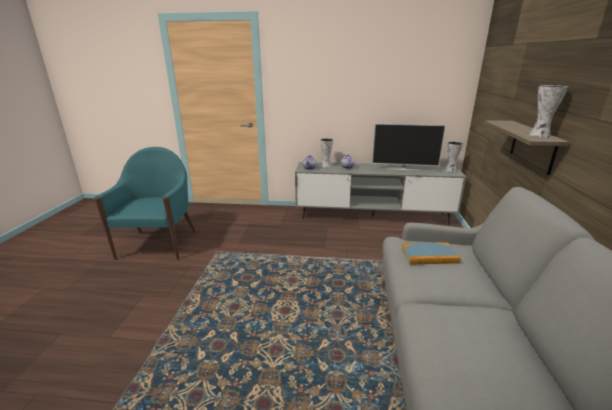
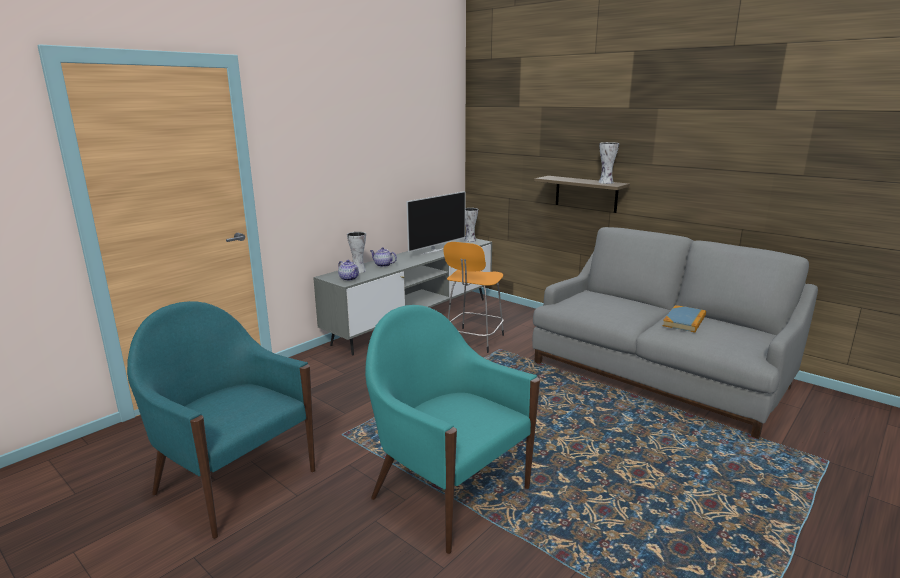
camera: 55 degrees left, 5 degrees down
book [401,242,461,265] -> book moved to [663,305,706,333]
none -> turquoise armchair [365,305,540,554]
none -> orange stool [443,242,504,353]

